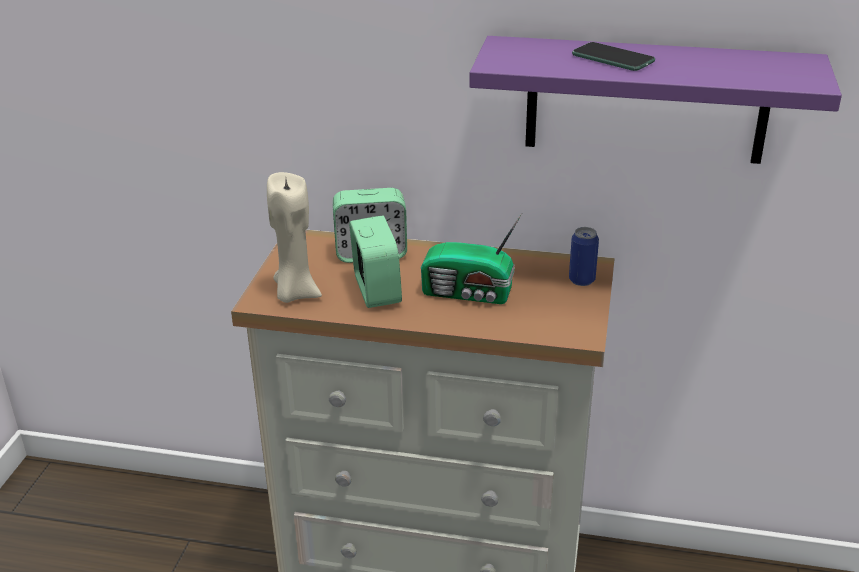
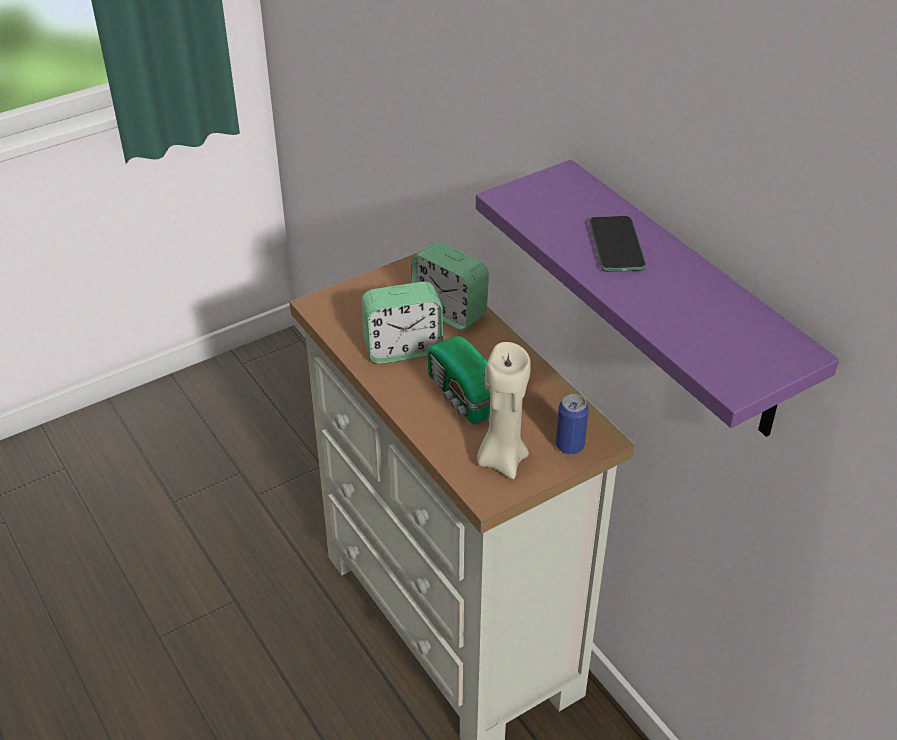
camera: 45 degrees right, 10 degrees up
beige candle [267,172,322,303] -> beige candle moved to [477,342,531,479]
alarm clock [349,216,402,308] -> alarm clock turned 45 degrees clockwise [361,282,443,364]

